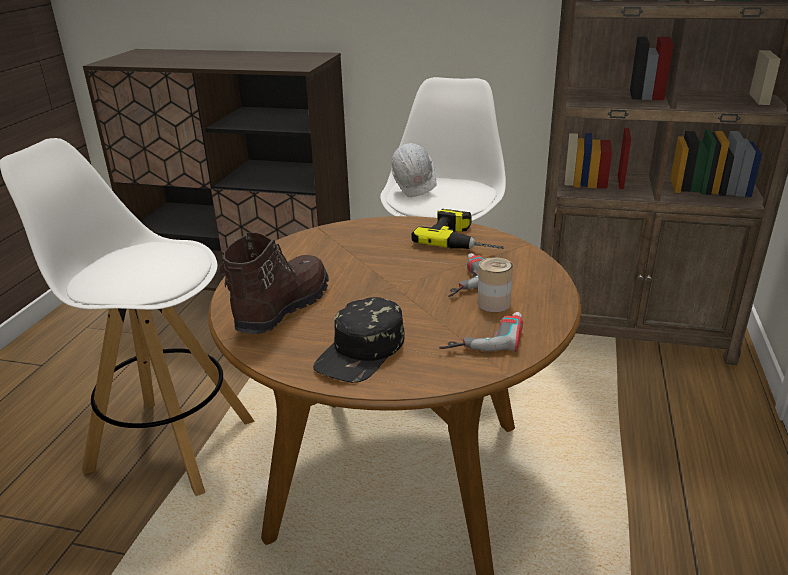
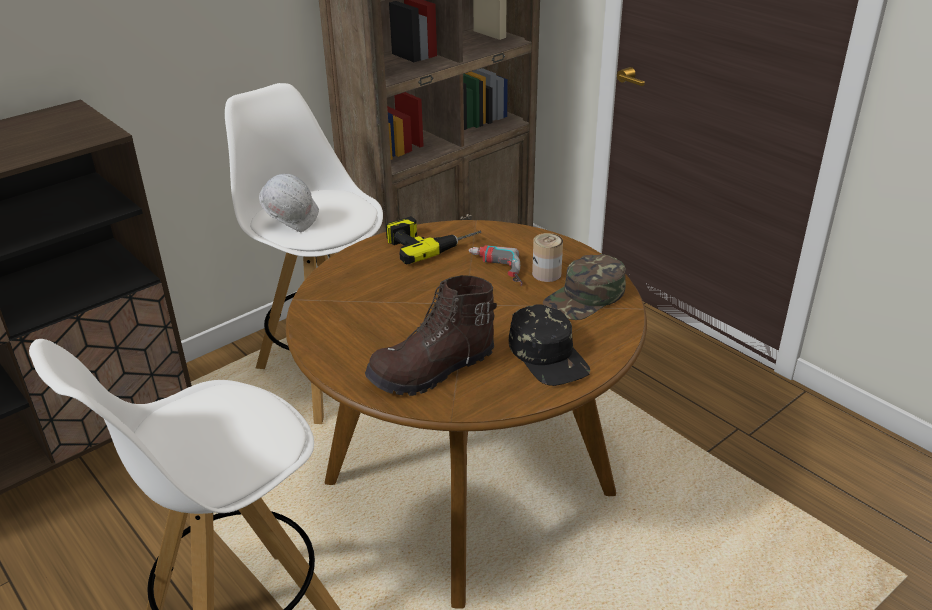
camera: 55 degrees left, 5 degrees up
brown boot [219,232,329,334] -> brown boot turned 90 degrees counterclockwise [365,275,497,396]
power drill [439,312,523,352] -> green cap [543,254,626,320]

